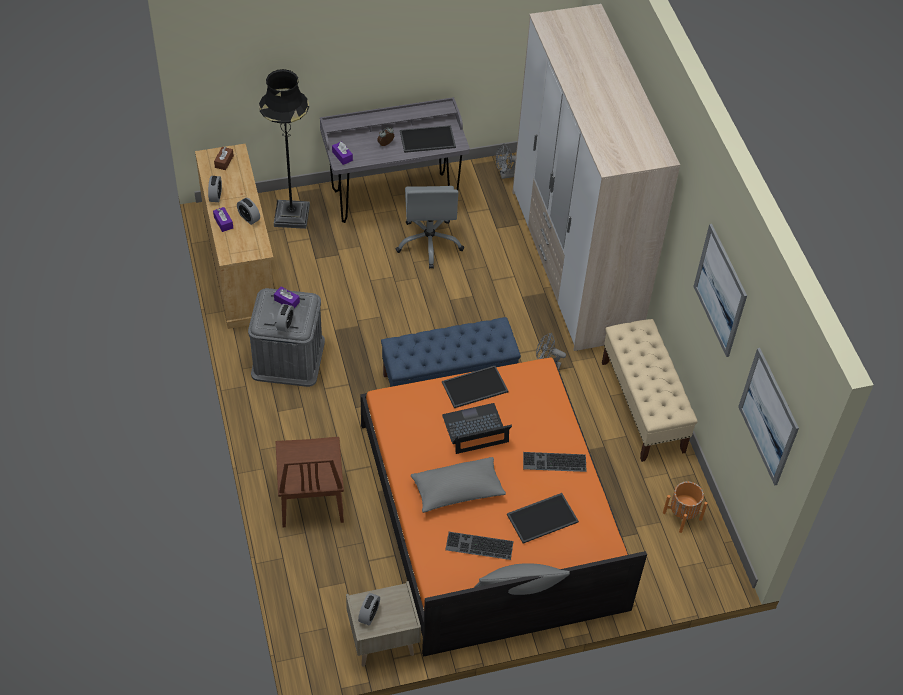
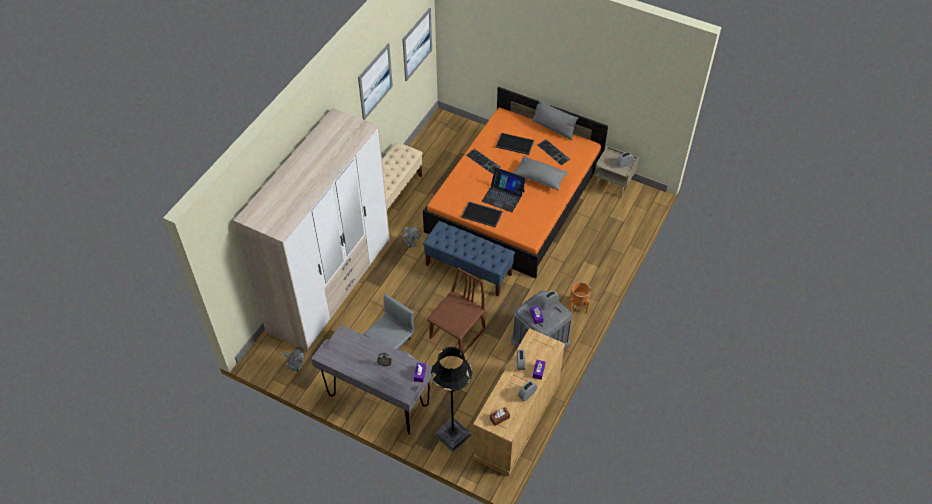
camera: 135 degrees left, 0 degrees up
brown chair [276,437,344,527] -> brown chair moved to [427,268,486,353]
tray [400,125,456,153] -> none
orange planter [663,481,707,533] -> orange planter moved to [569,282,591,313]

